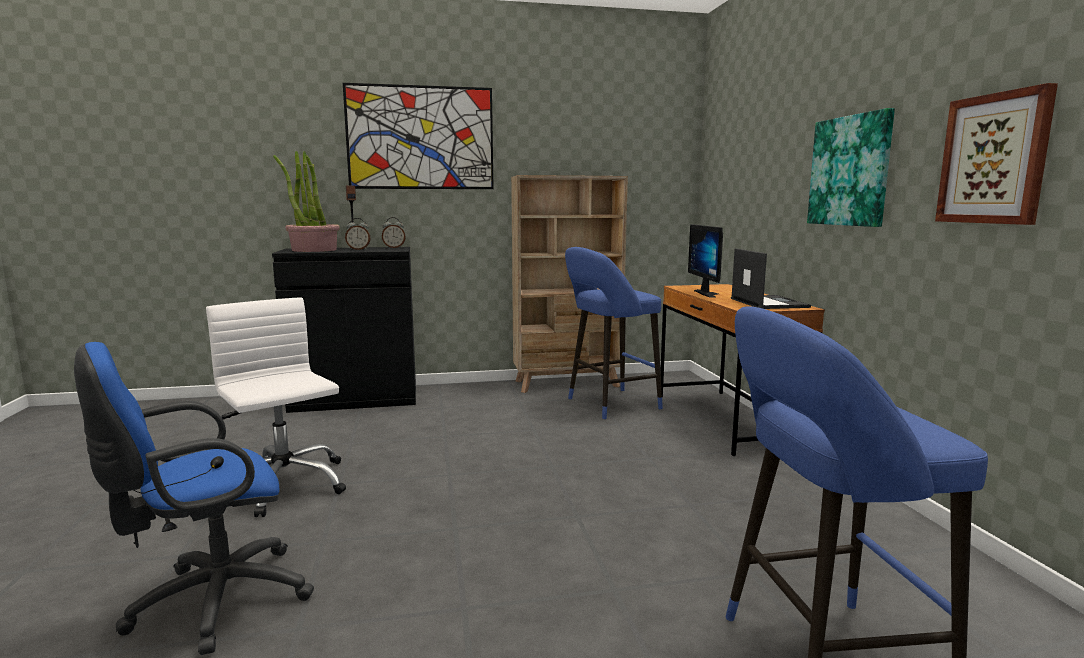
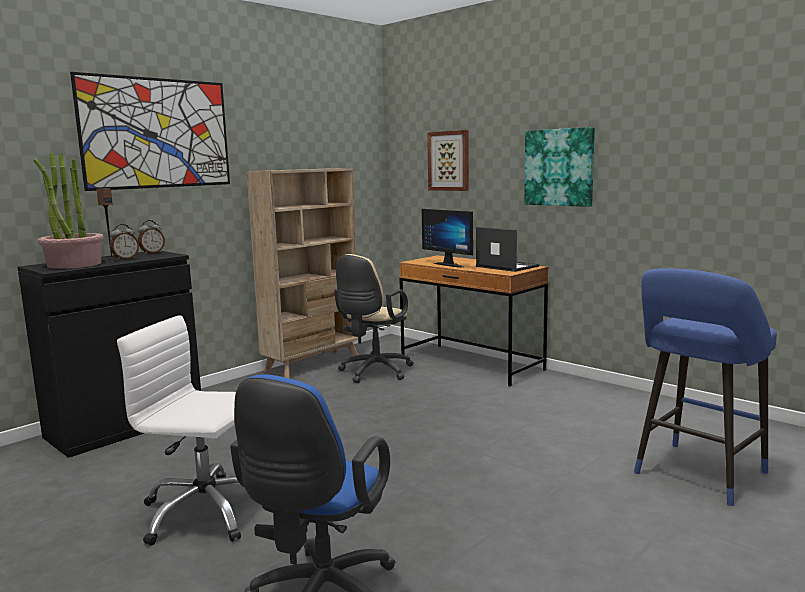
camera: 35 degrees left, 0 degrees up
blue stool [565,247,663,419] -> beige office chair [334,254,414,383]
picture [935,83,1058,225] -> picture moved to [427,130,469,191]

